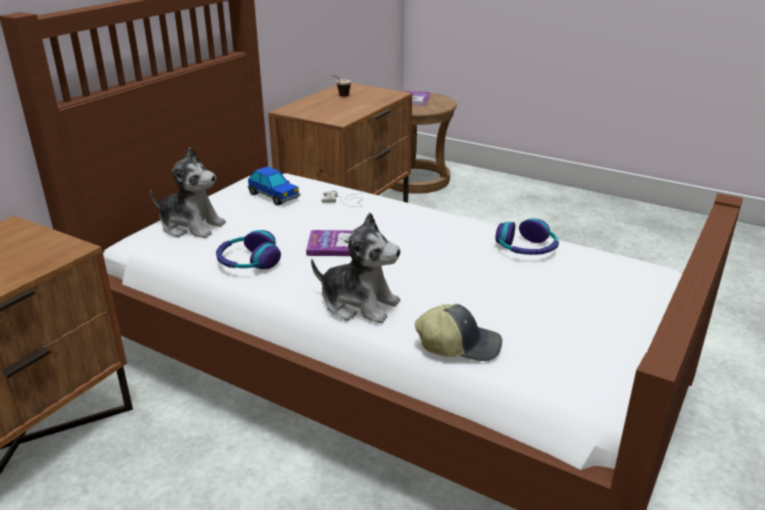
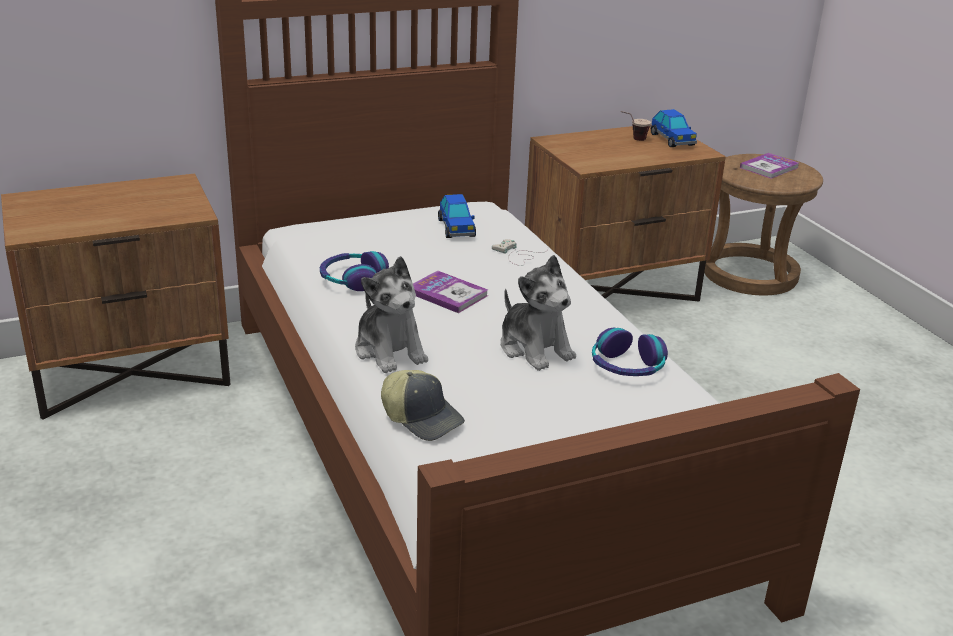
camera: 35 degrees right, 0 degrees up
plush toy [150,147,226,238] -> plush toy moved to [501,255,576,371]
none -> toy car [650,109,697,147]

